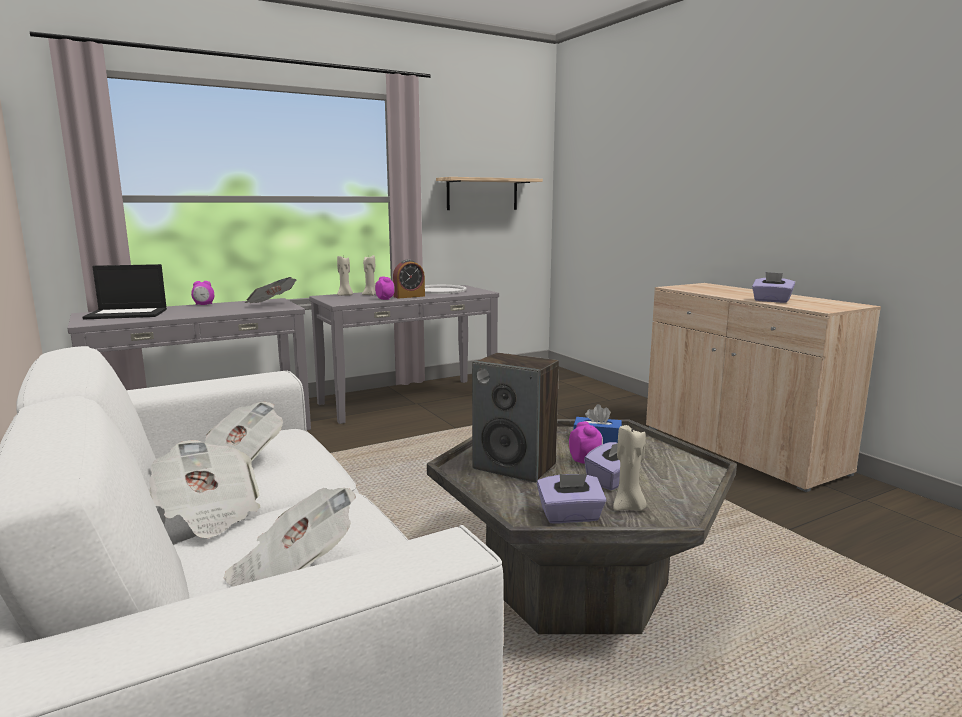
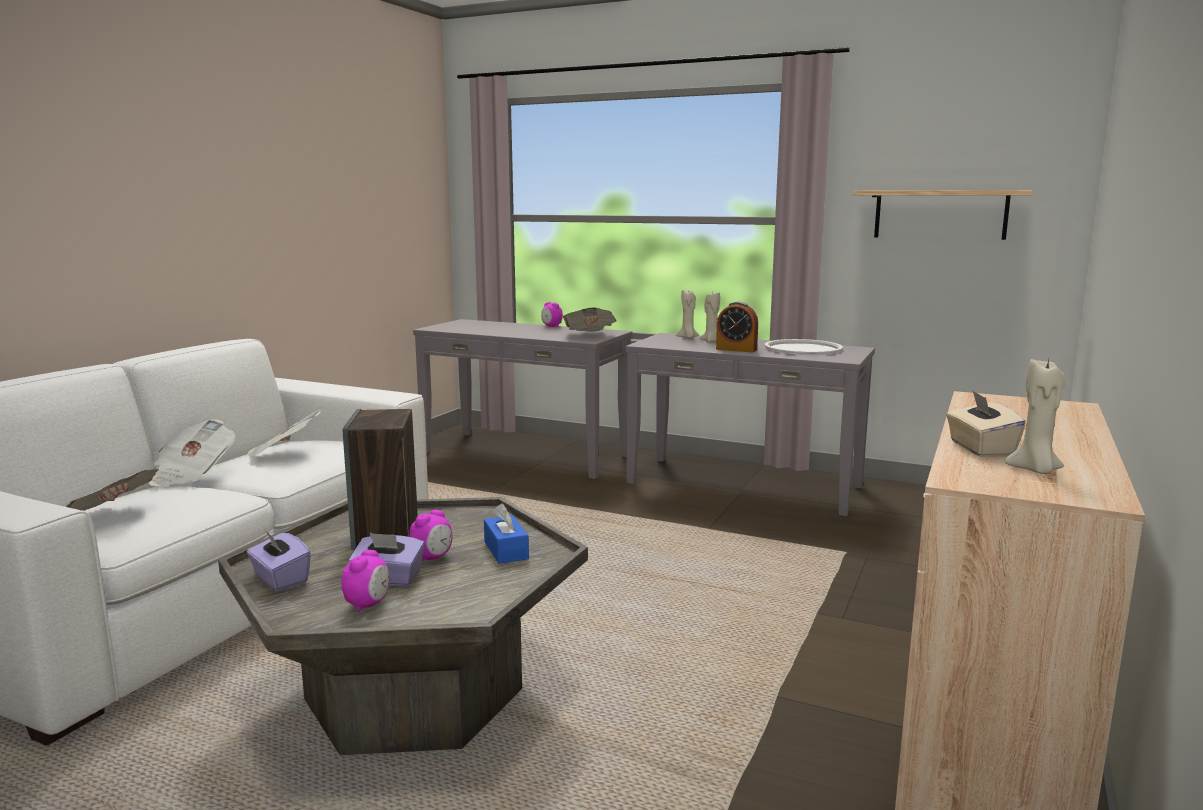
camera: 55 degrees right, 0 degrees up
laptop [82,264,167,320] -> none
alarm clock [375,276,395,300] -> alarm clock moved to [341,550,389,612]
beige candle [613,425,647,511] -> beige candle moved to [1005,359,1065,474]
purple tissue box [752,272,795,303] -> beige tissue box [946,391,1026,457]

